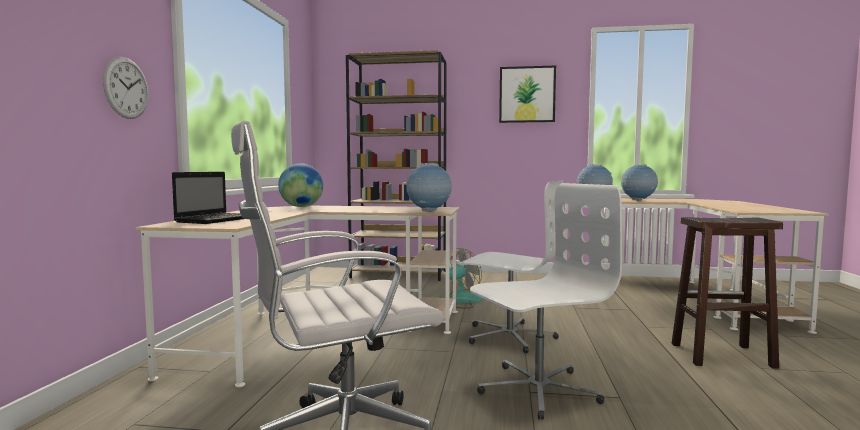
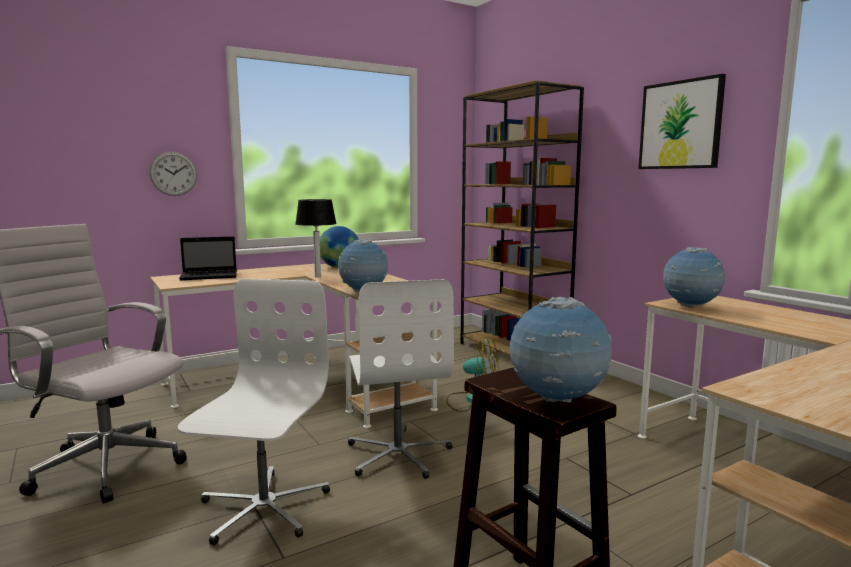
camera: 50 degrees right, 5 degrees up
white office chair [470,183,622,420] -> white office chair turned 105 degrees counterclockwise [178,279,330,545]
globe [621,164,658,201] -> globe moved to [510,297,612,403]
none -> table lamp [295,199,337,277]

